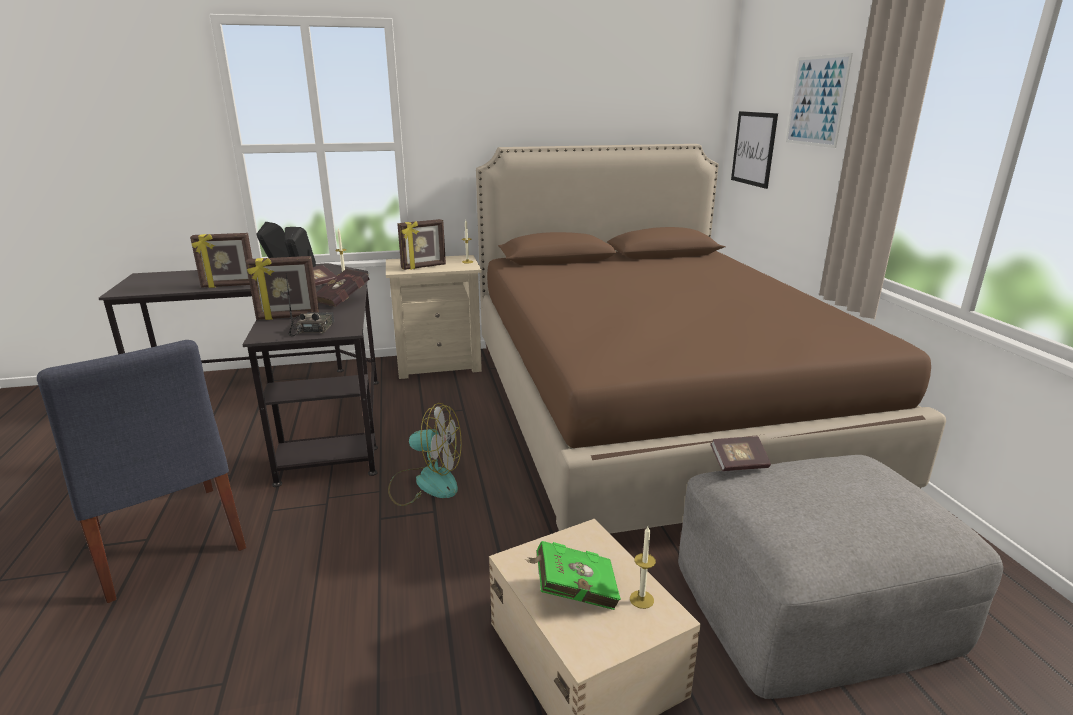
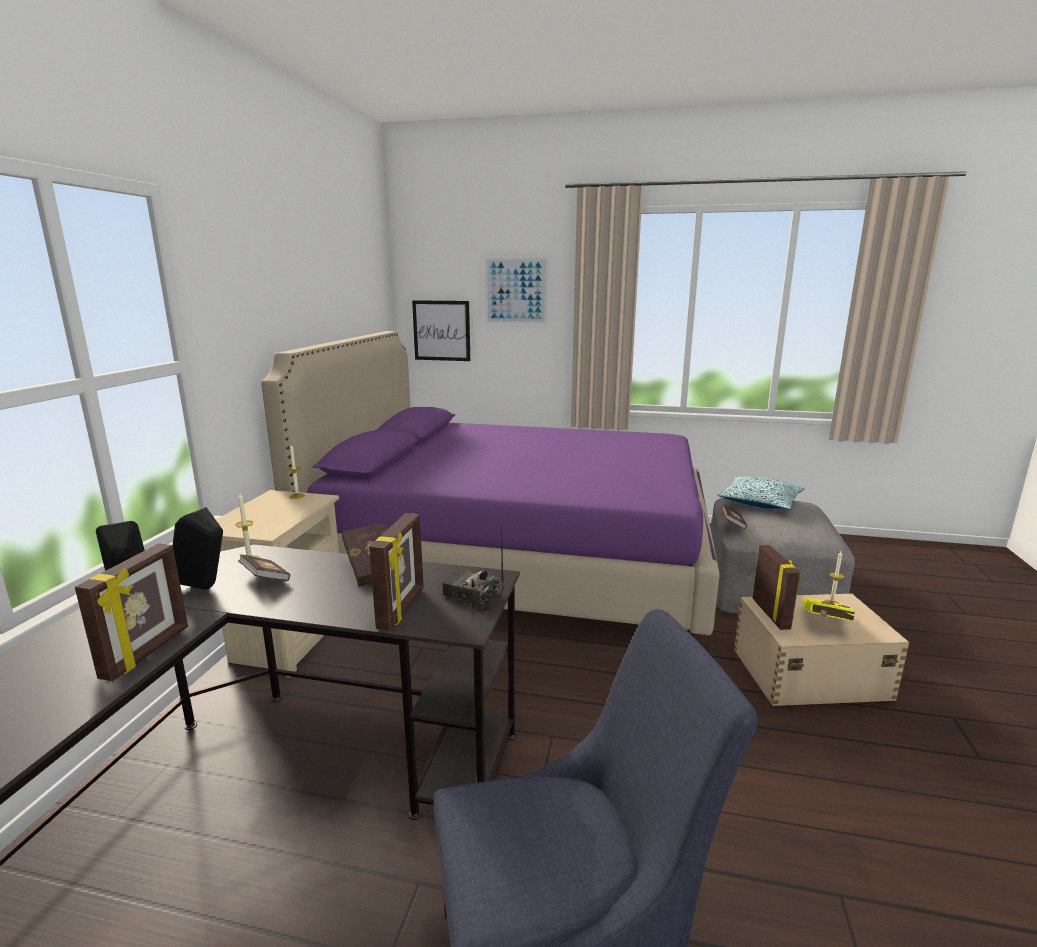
camera: 65 degrees left, 5 degrees down
fan [388,403,462,506] -> none
picture frame [397,219,446,270] -> picture frame moved to [752,545,801,630]
brown bed [476,144,946,534] -> purple bed [261,331,720,648]
green book [524,541,621,610] -> yellow book [803,597,855,622]
none -> pillow [718,476,805,510]

